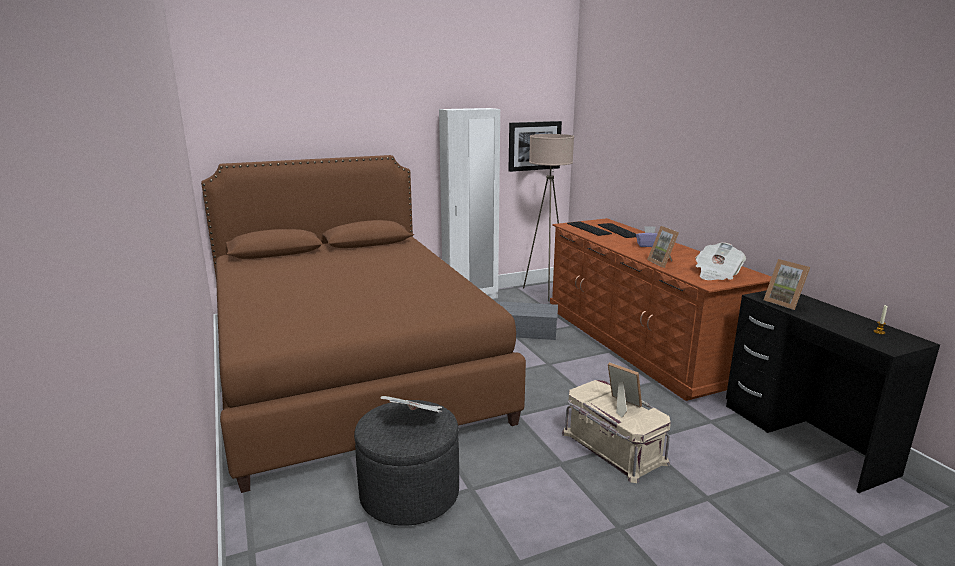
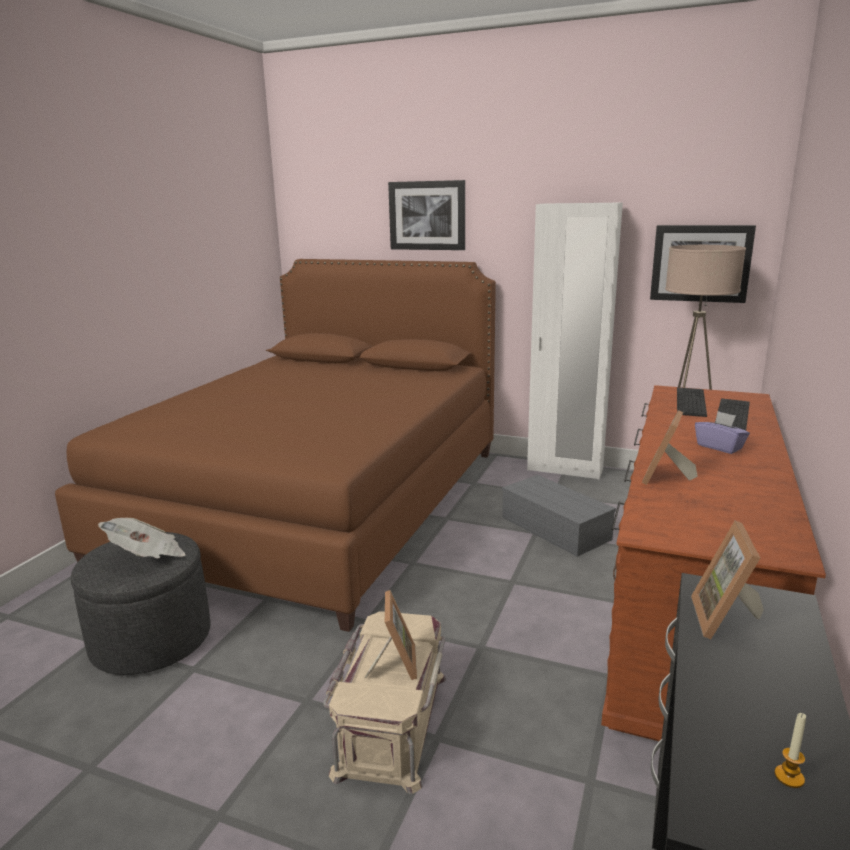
camera: 45 degrees right, 0 degrees up
newspaper [696,242,746,280] -> none
none -> picture [388,180,465,250]

